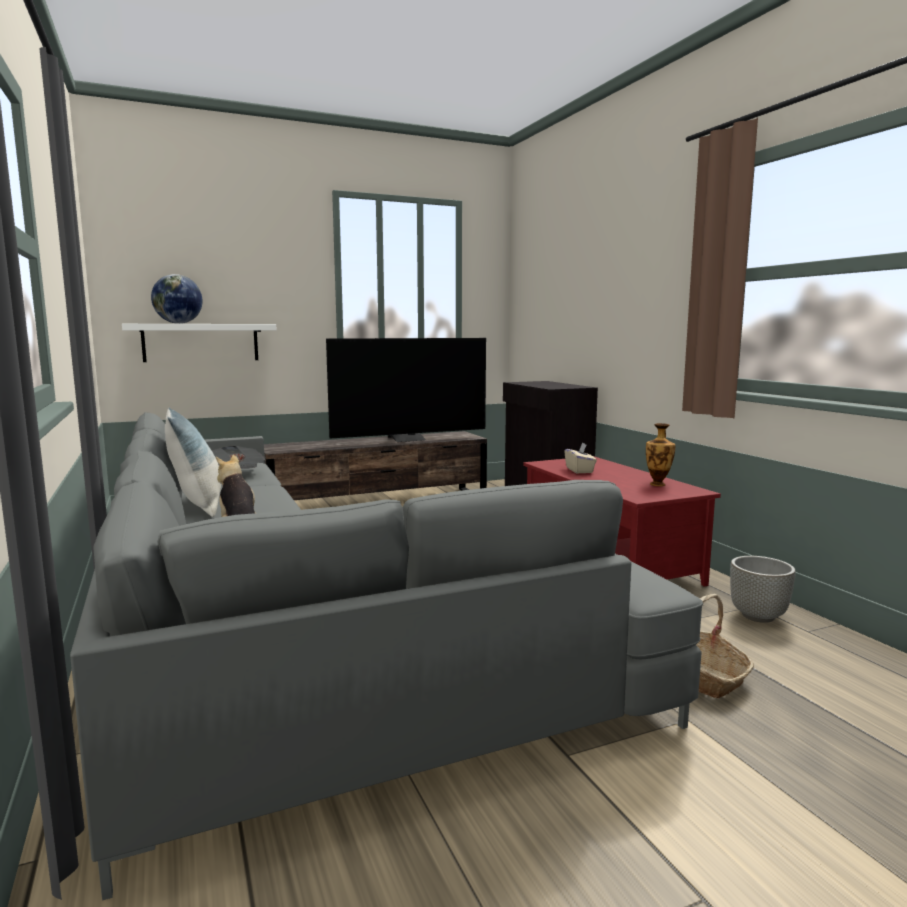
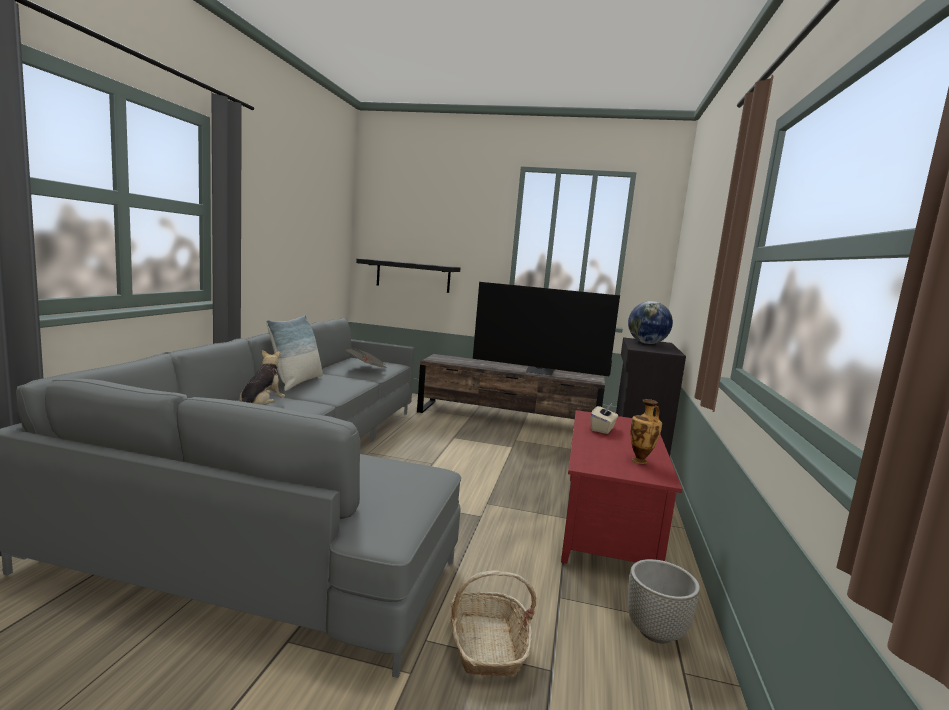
camera: 35 degrees right, 0 degrees up
white shelf [122,324,277,362] -> black shelf [356,259,460,293]
globe [151,274,203,324] -> globe moved to [628,301,673,344]

